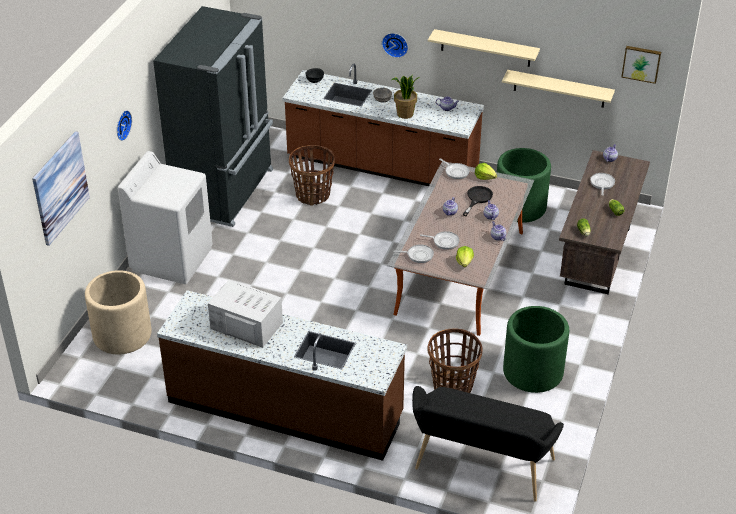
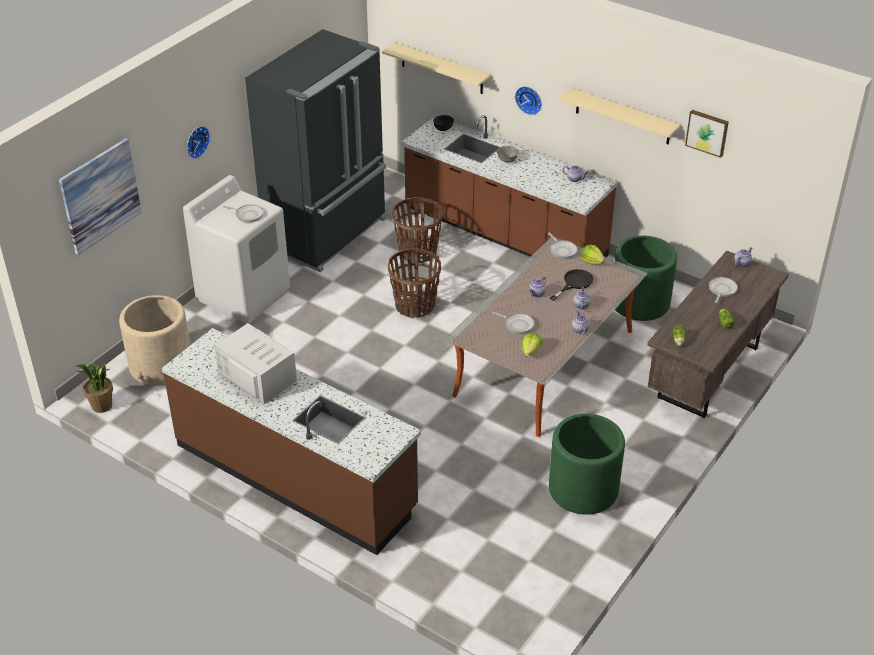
camera: 15 degrees right, 0 degrees up
potted plant [391,75,420,119] -> potted plant moved to [75,363,113,413]
frying pan [393,244,434,263] -> frying pan moved to [223,204,263,223]
black bench [412,386,564,502] -> none
basket [427,329,483,393] -> basket moved to [388,248,441,318]
beige shelf [502,70,615,108] -> beige shelf moved to [382,42,491,94]
picture [621,46,661,84] -> picture moved to [685,110,729,158]

